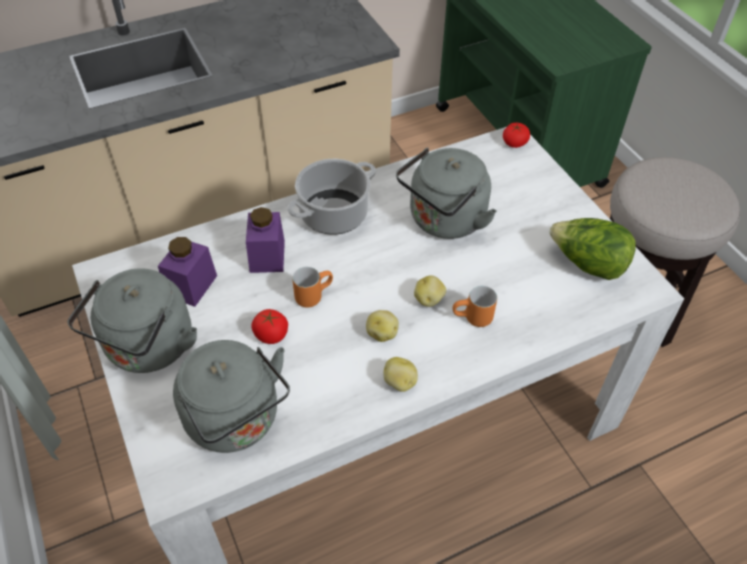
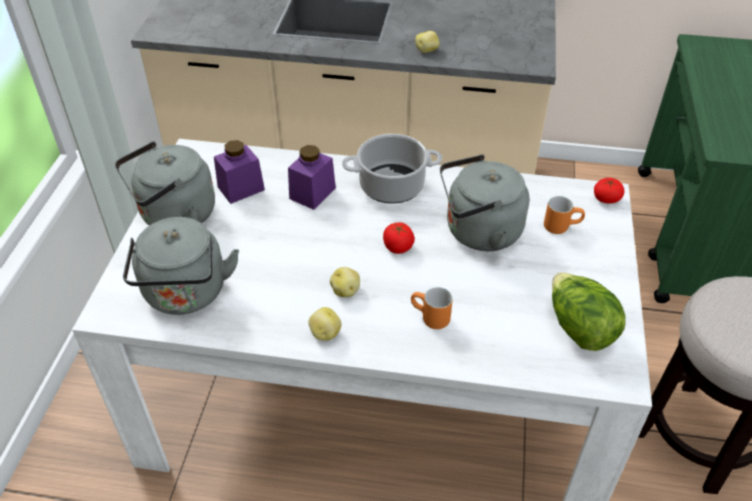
camera: 35 degrees right, 5 degrees down
tomato [251,309,288,344] -> tomato moved to [383,222,415,254]
orange mug [292,267,333,308] -> orange mug moved to [544,196,585,234]
potato [414,275,446,307] -> potato moved to [415,31,440,53]

